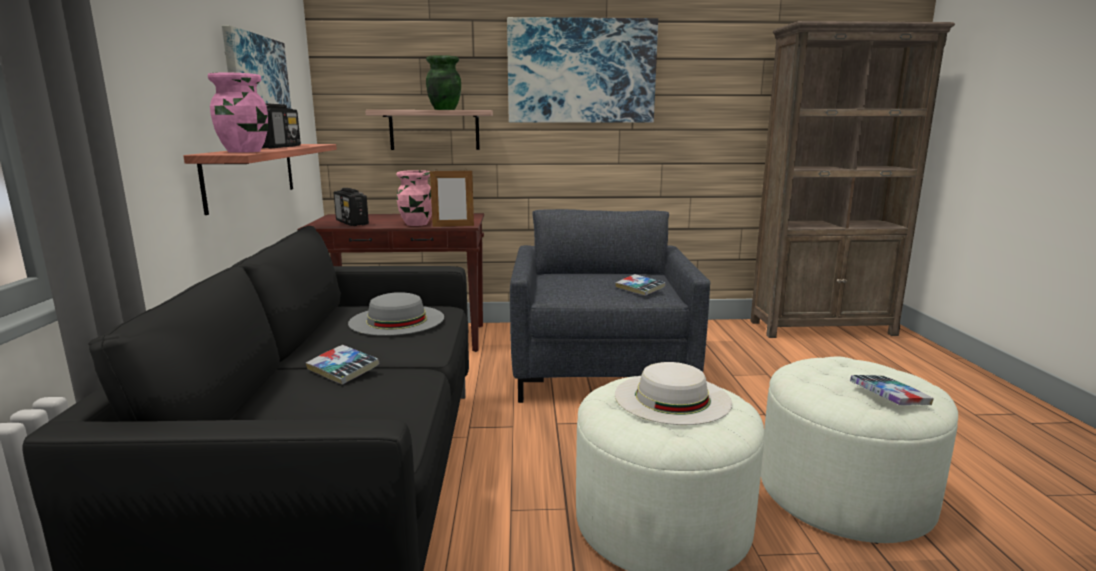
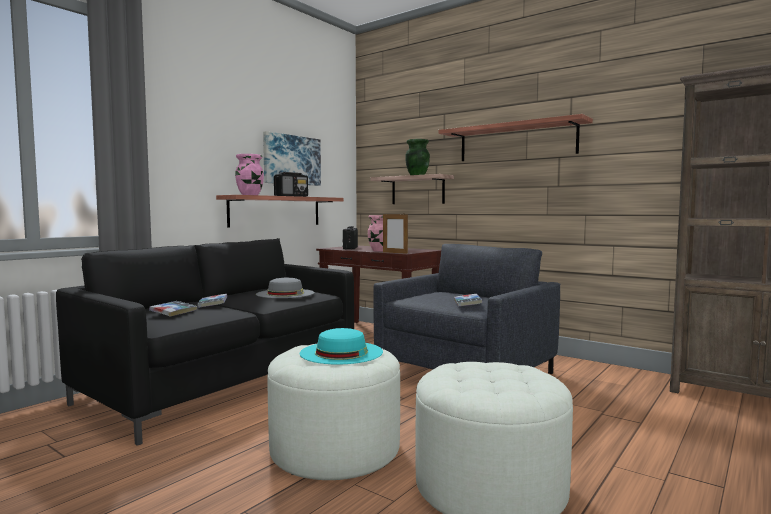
camera: 40 degrees right, 10 degrees down
picture [507,17,658,123] -> shelf [438,114,593,161]
white hat [615,362,732,425] -> turquoise hat [300,328,383,365]
book [850,375,934,405] -> book moved to [149,301,197,317]

